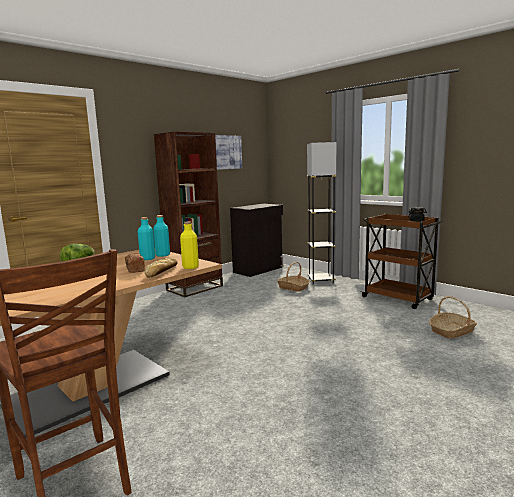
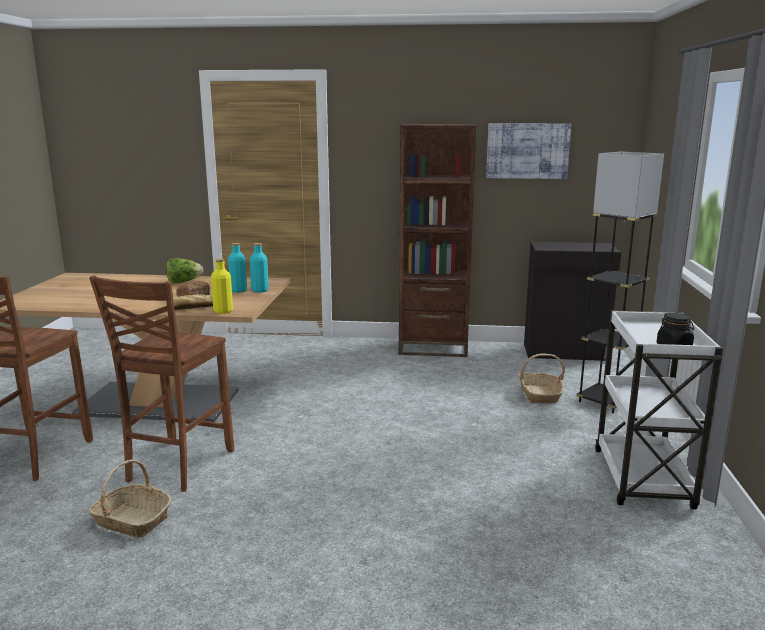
camera: 50 degrees right, 5 degrees up
brown cart [360,214,443,309] -> white cart [595,310,723,509]
basket [429,296,477,339] -> basket moved to [88,460,172,538]
none -> brown chair [89,276,234,492]

